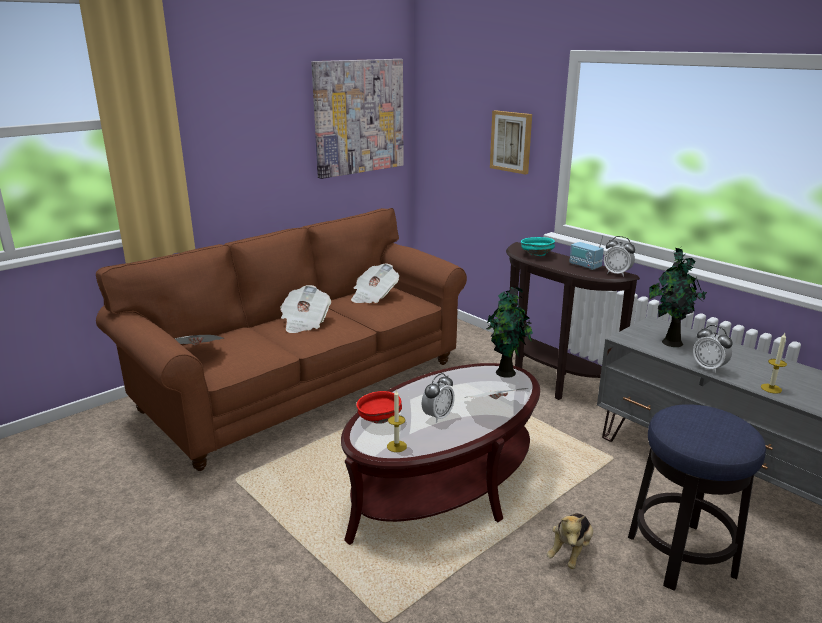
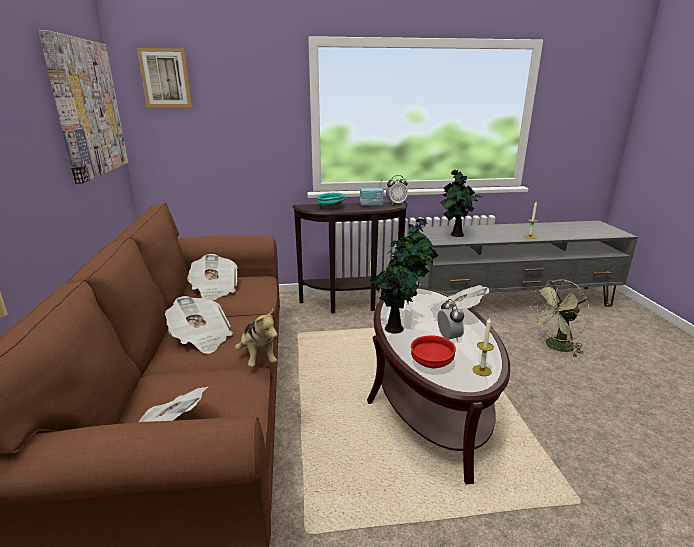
camera: 55 degrees left, 0 degrees up
picture [490,110,532,175] -> picture moved to [137,48,192,107]
plush toy [547,513,593,569] -> plush toy moved to [235,309,278,367]
stool [628,404,766,591] -> green fan [530,280,590,358]
alarm clock [693,325,733,373] -> none
none -> potted plant [370,238,423,334]

